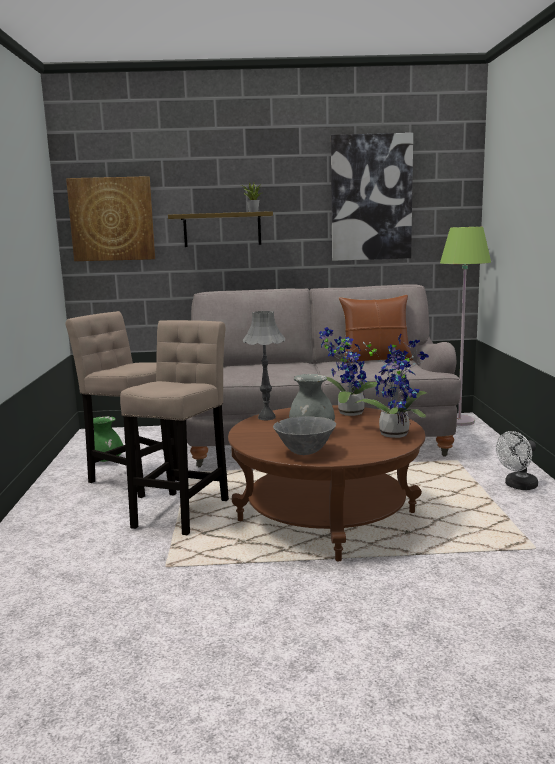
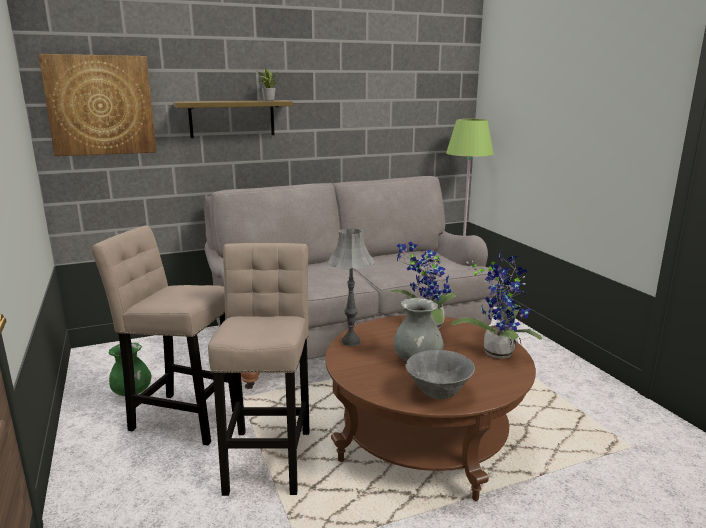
camera: 20 degrees left, 5 degrees up
picture [331,133,413,261] -> none
brown pillow [339,295,413,364] -> none
white fan [496,431,538,490] -> none

